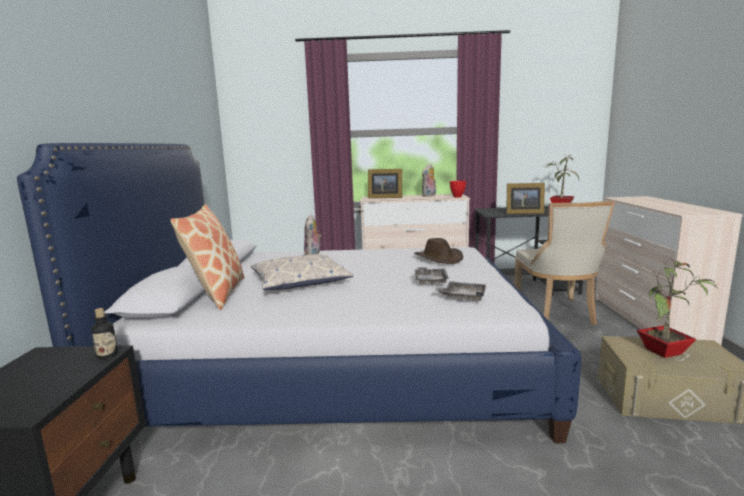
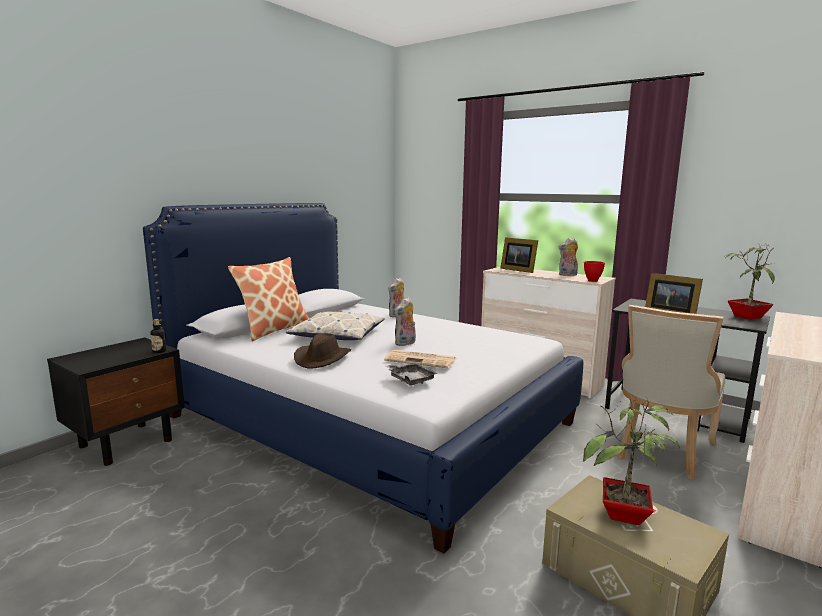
camera: 35 degrees right, 0 degrees up
brown hat [414,238,463,264] -> brown hat moved to [294,333,351,369]
grey tray [415,267,449,285] -> newspaper [384,350,456,368]
none -> plush toy [395,297,416,346]

